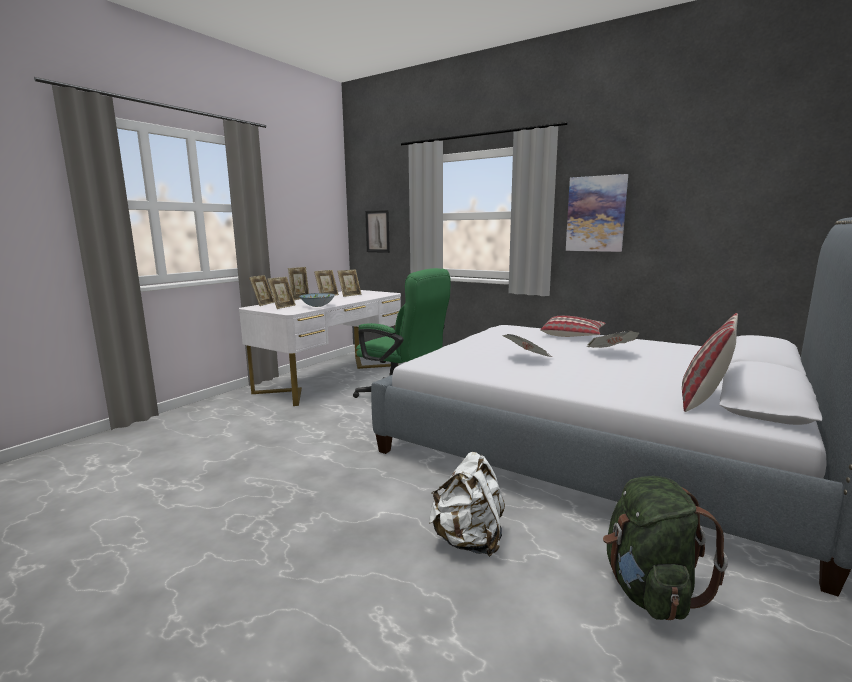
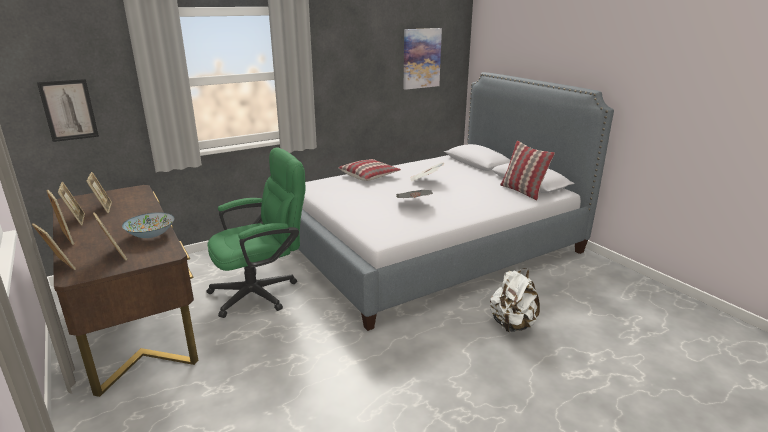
camera: 65 degrees left, 10 degrees up
white desk [239,290,401,406] -> brown desk [53,185,198,397]
picture [566,174,628,252] -> picture moved to [403,28,442,90]
green backpack [603,476,728,621] -> none

